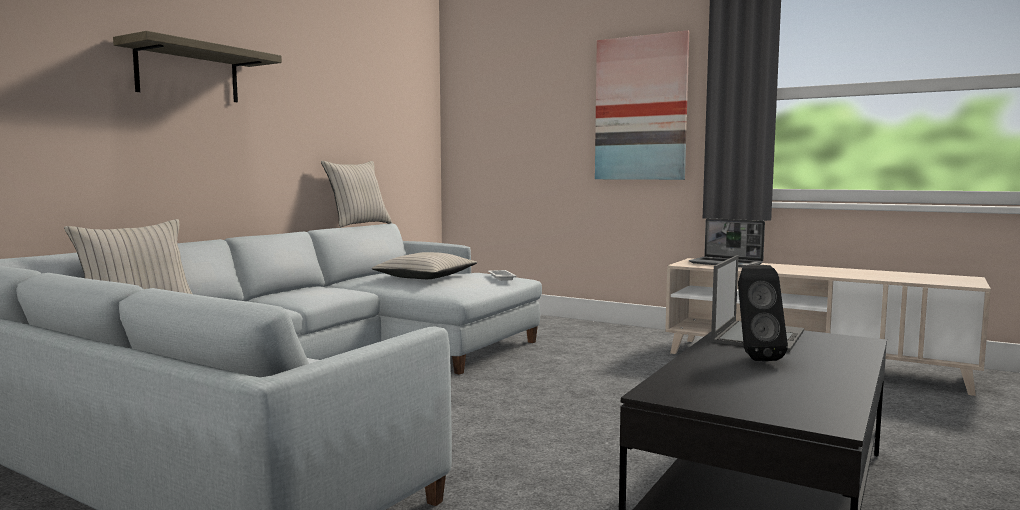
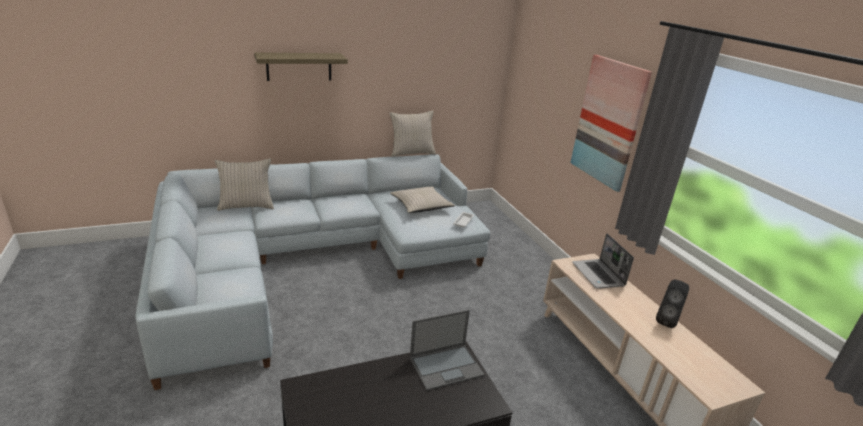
camera: 35 degrees right, 20 degrees up
black speaker [738,265,788,361] -> black speaker moved to [656,279,689,328]

